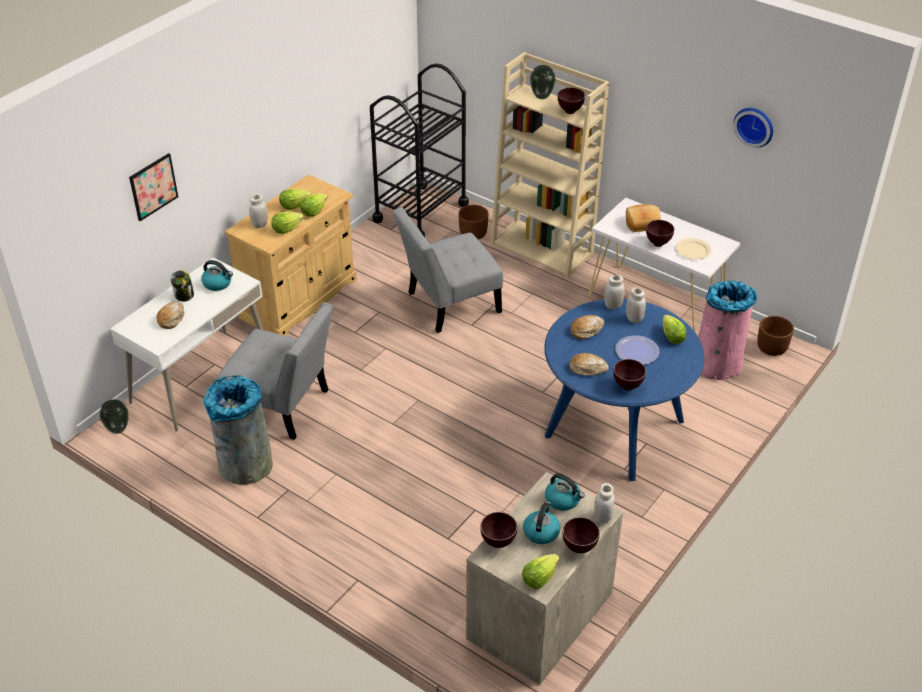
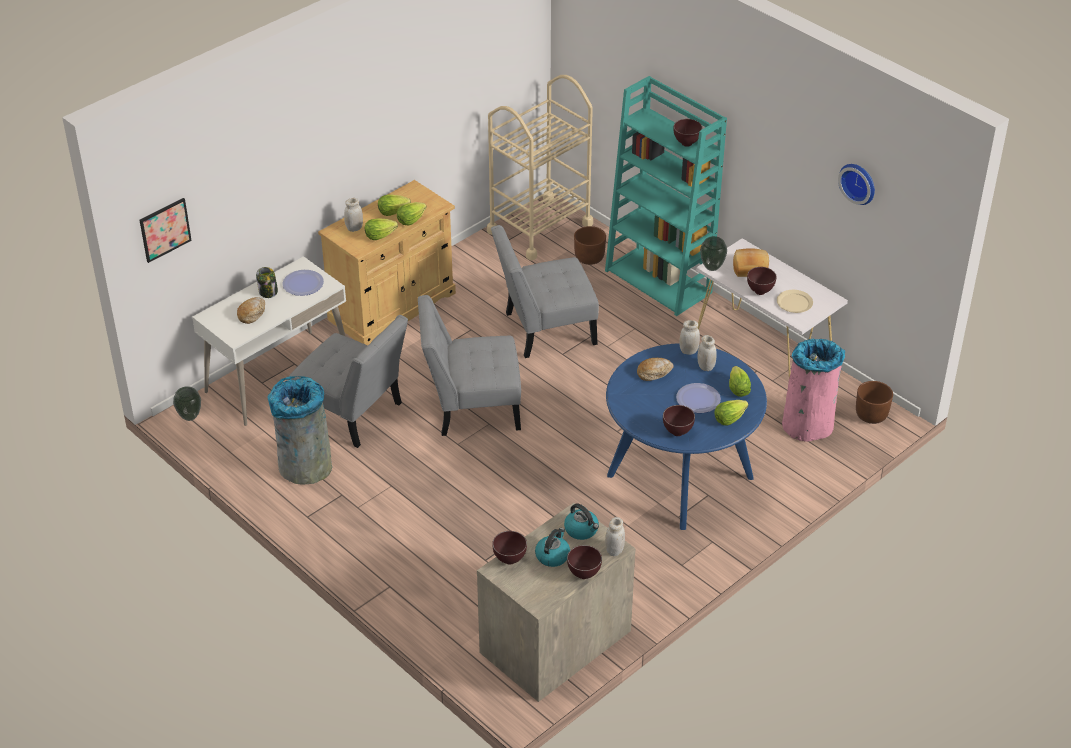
camera: 10 degrees right, 0 degrees up
picture [129,153,178,221] -> picture moved to [140,198,192,263]
kettle [201,260,233,291] -> plate [282,270,324,296]
black cart [370,64,469,237] -> beige cart [487,75,593,261]
beige bookcase [491,52,609,278] -> turquoise bookcase [605,76,727,316]
lettuce [522,554,559,589] -> lettuce moved to [714,400,748,426]
vase [530,65,556,99] -> vase moved to [700,236,727,271]
bread [569,353,609,376] -> none
none -> grey chair [418,295,521,436]

